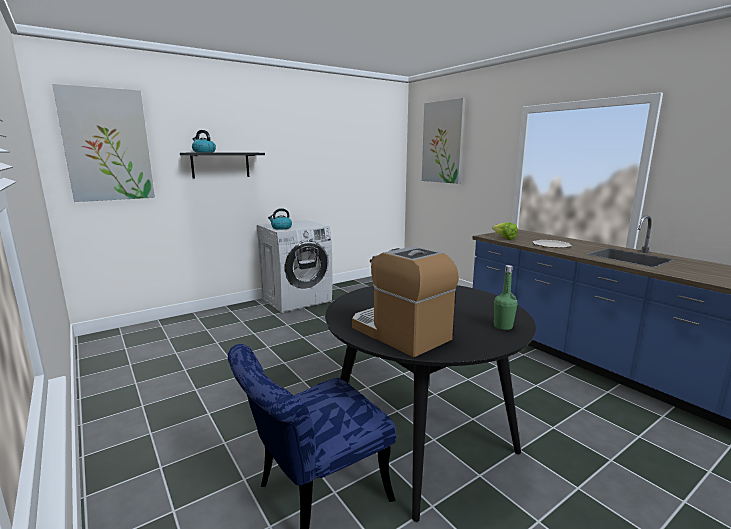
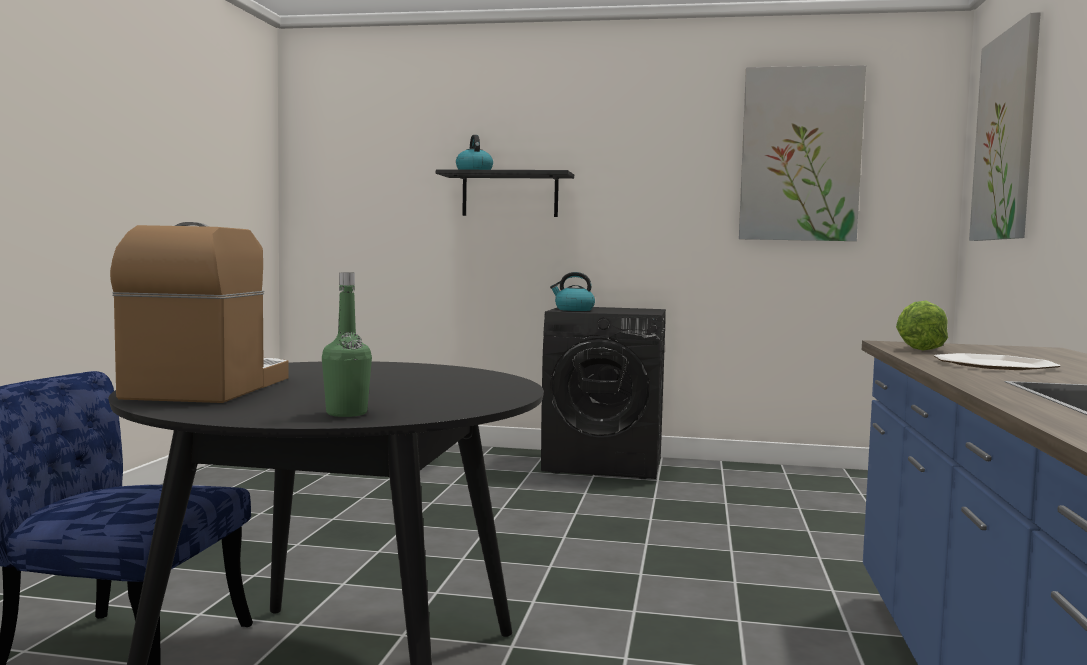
camera: 45 degrees right, 10 degrees down
picture [52,84,155,202] -> picture moved to [739,65,866,241]
white washing machine [257,220,332,312] -> black washing machine [541,307,666,479]

